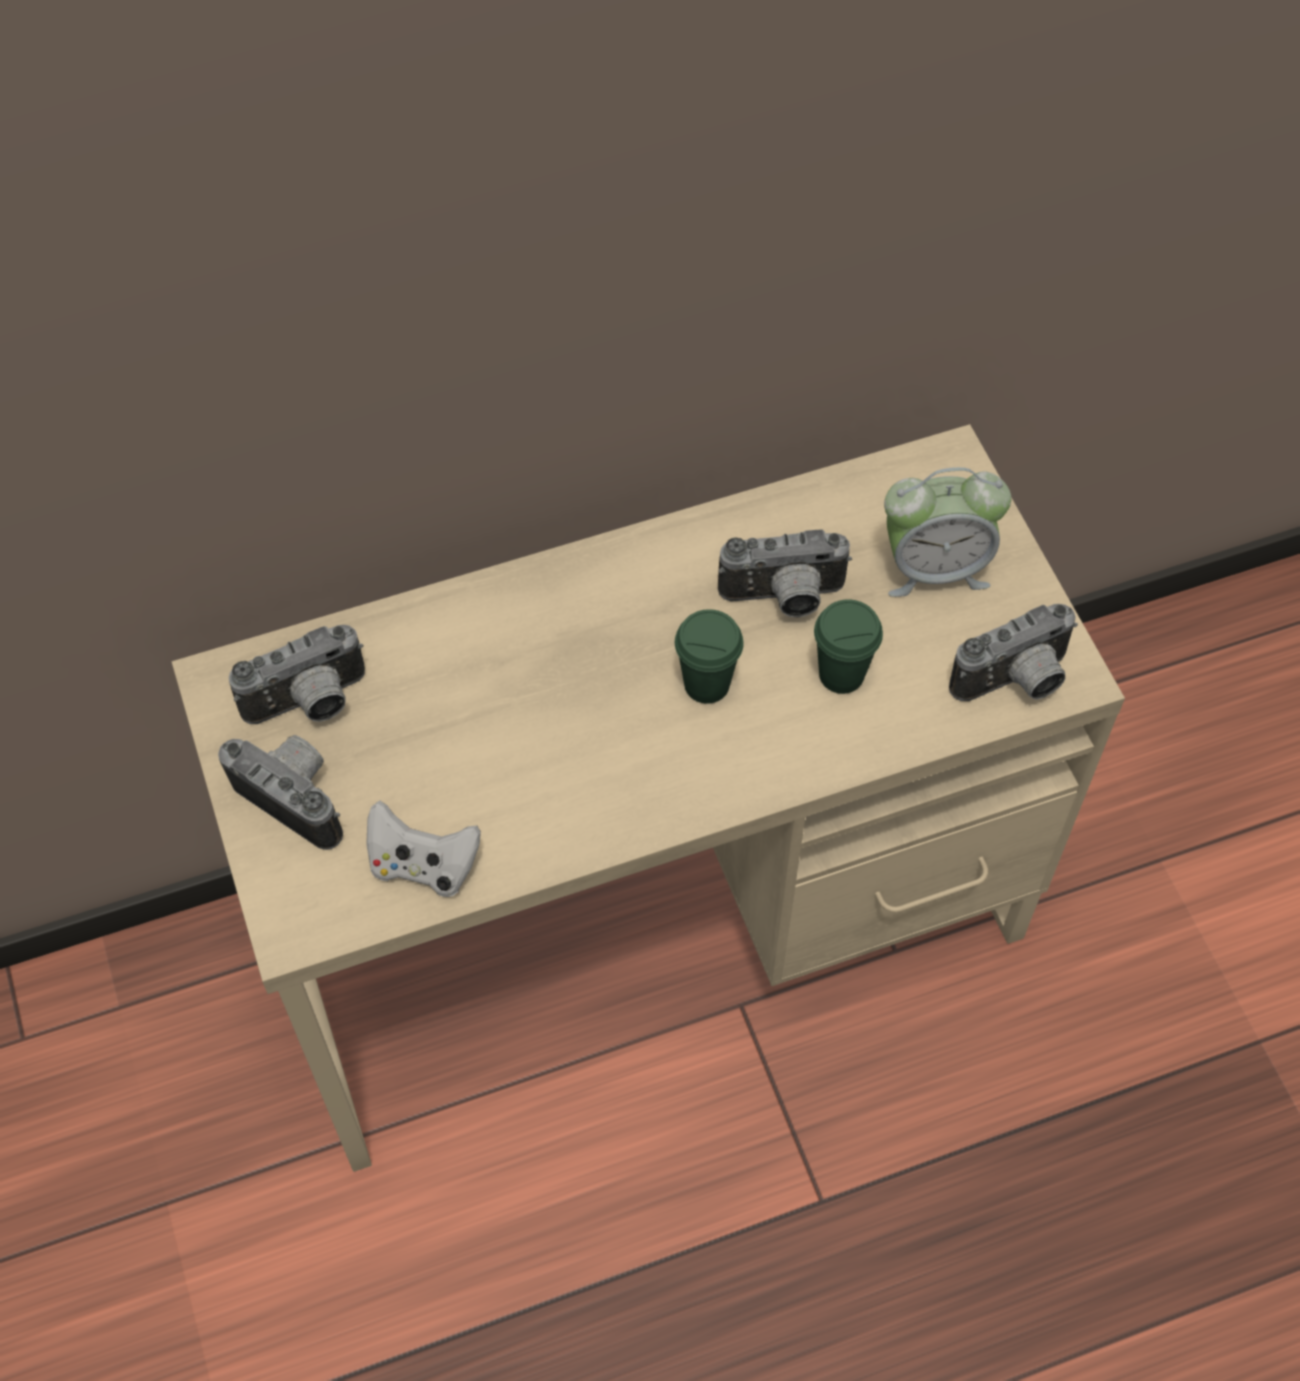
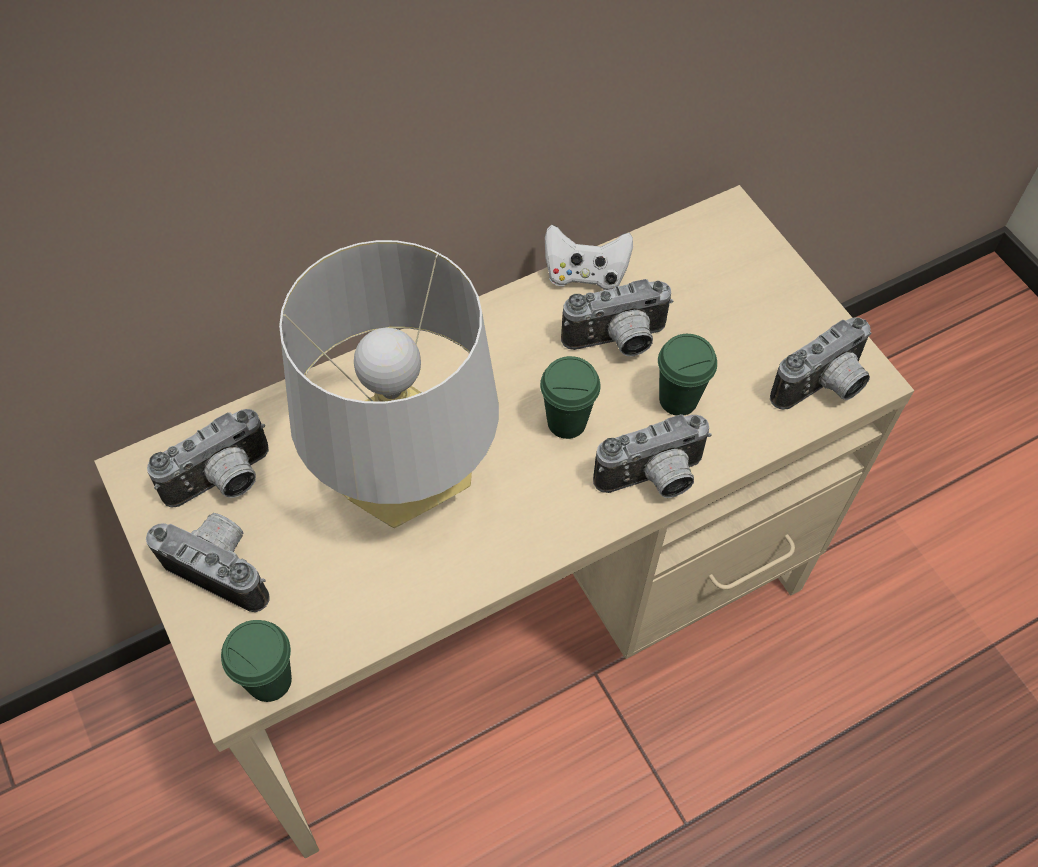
camera: 10 degrees left, 0 degrees up
white game controller [366,800,481,897] -> white game controller moved to [545,224,633,291]
alarm clock [884,467,1011,597] -> none
none -> green cup [221,620,292,702]
none -> grey table lamp [279,240,499,528]
none -> camera [593,414,712,498]

